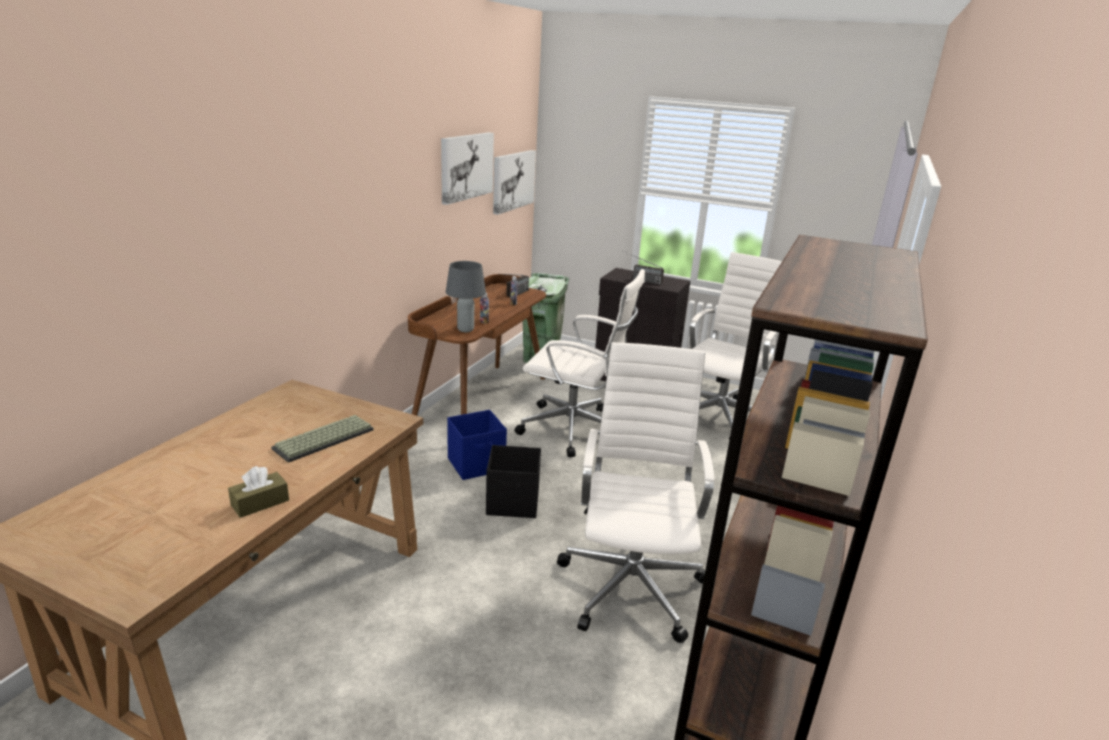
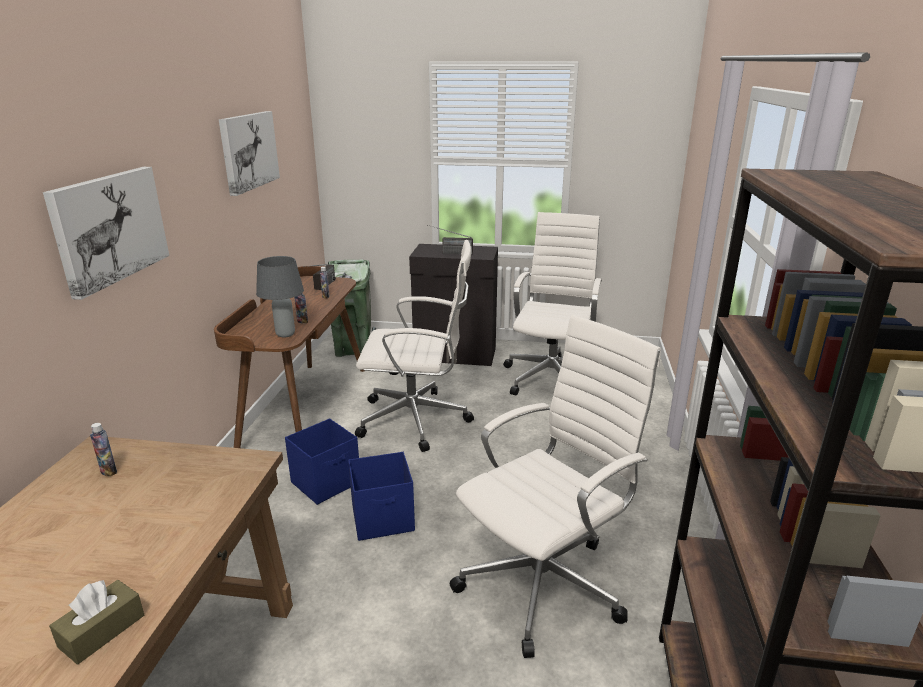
camera: 15 degrees left, 0 degrees up
keyboard [271,415,374,463] -> none
black storage box [486,445,541,518] -> blue storage box [348,452,415,541]
picture [493,150,536,215] -> picture moved to [43,167,169,300]
white office chair [557,342,714,643] -> white office chair turned 60 degrees clockwise [450,315,661,658]
none -> bottle [90,423,117,476]

